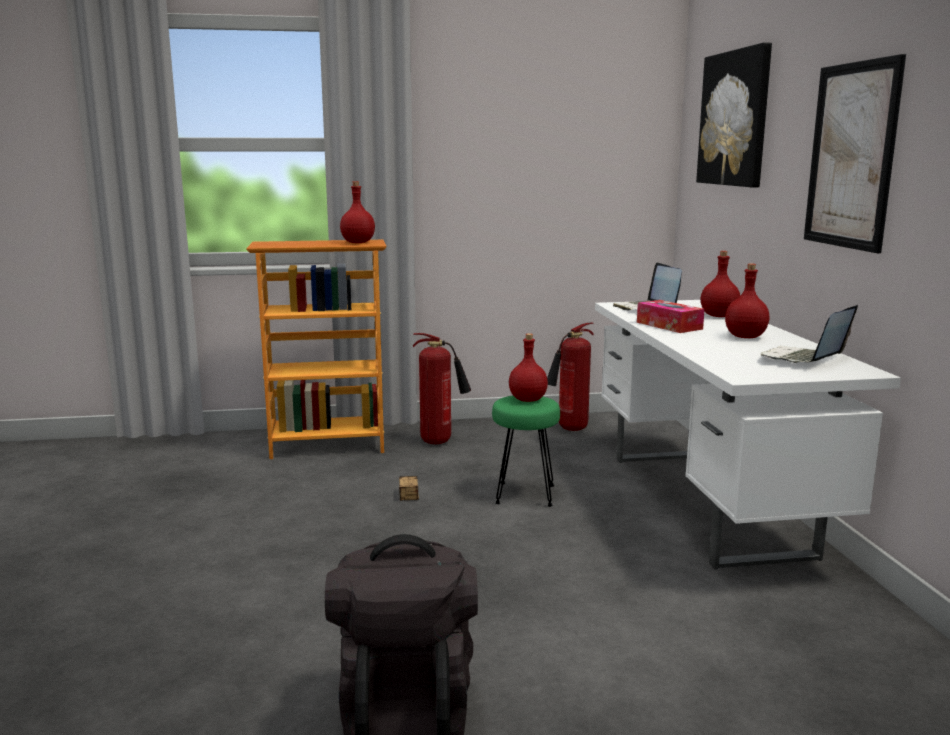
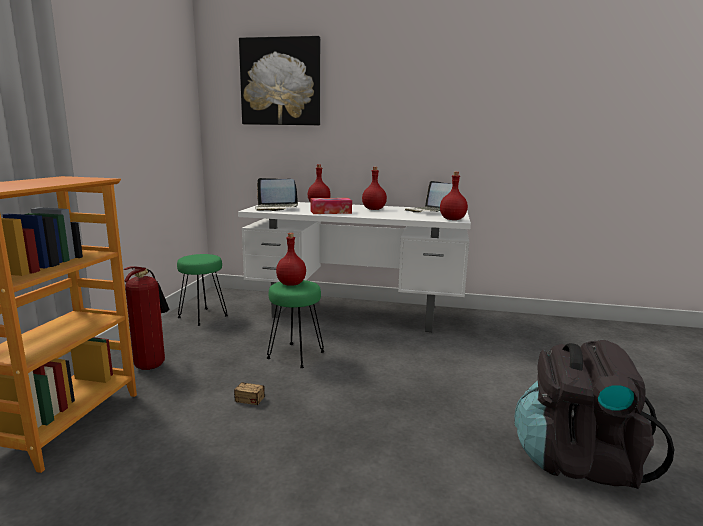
camera: 70 degrees left, 0 degrees up
red bottle [340,181,375,243] -> red bottle moved to [440,172,468,220]
fire extinguisher [547,323,594,431] -> green stool [177,254,228,326]
picture [804,54,906,253] -> none

